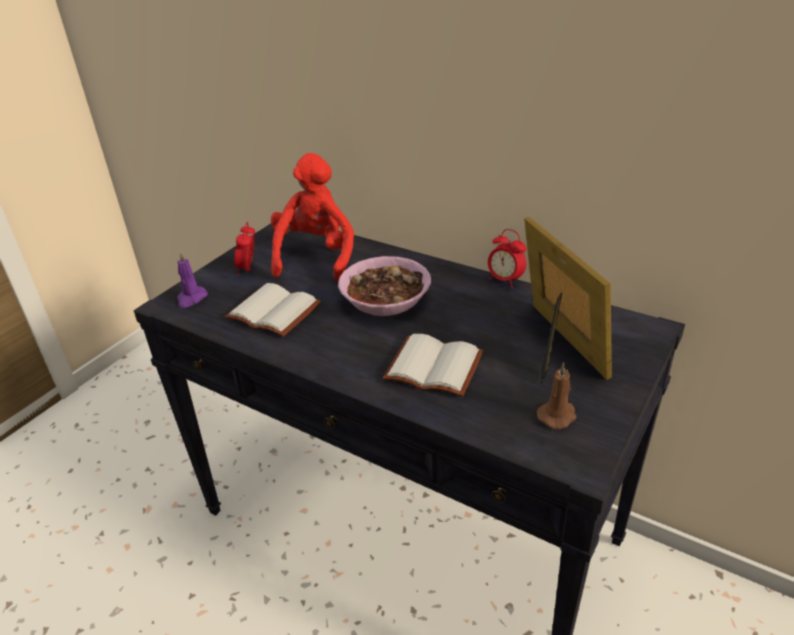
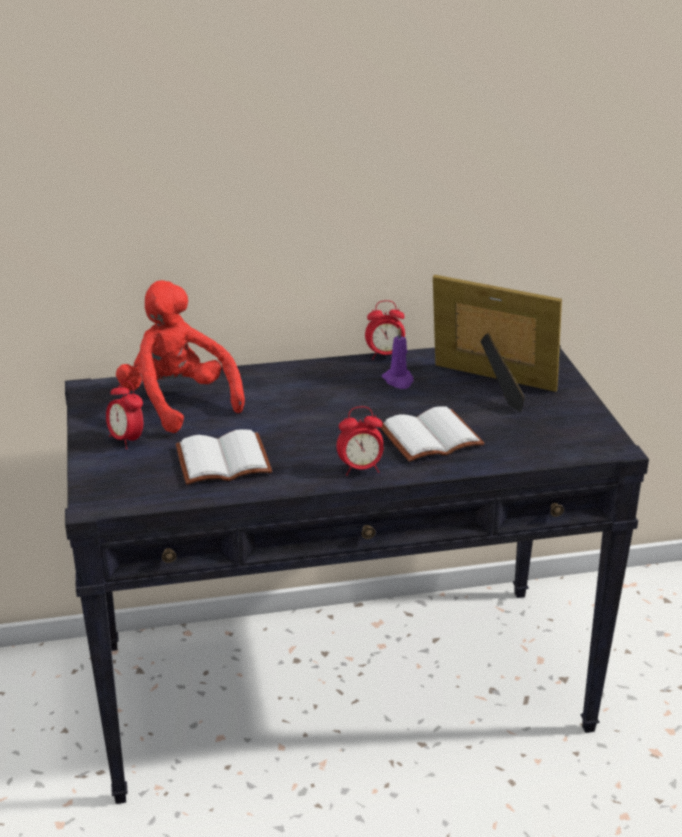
camera: 45 degrees left, 5 degrees down
purple candle [177,251,208,308] -> purple candle moved to [382,327,414,389]
bowl [338,256,431,316] -> none
brown candle [537,362,577,429] -> none
none -> alarm clock [337,406,383,475]

